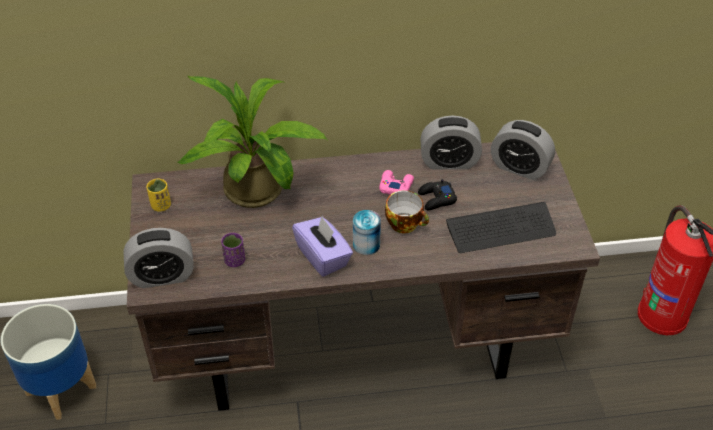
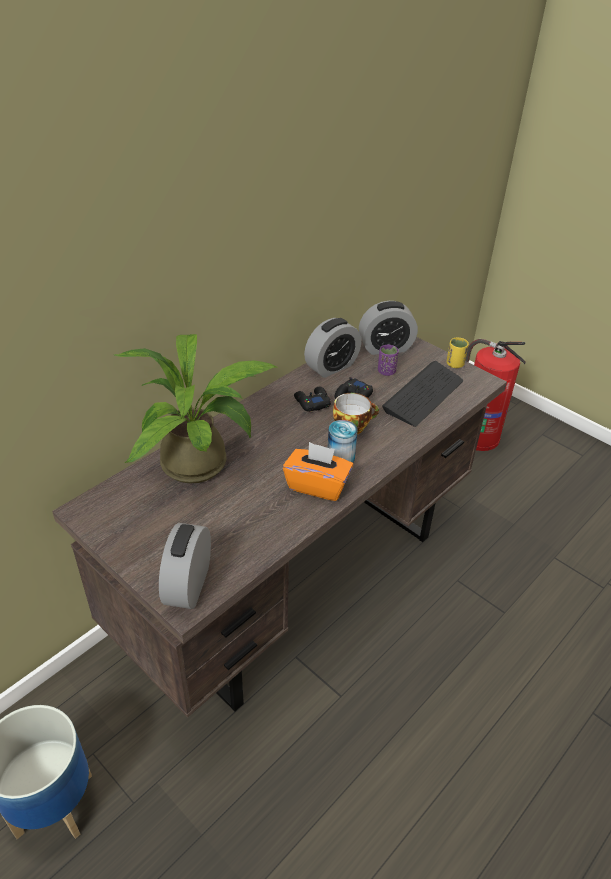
camera: 40 degrees left, 5 degrees down
alarm clock [123,228,194,288] -> alarm clock turned 150 degrees clockwise [159,523,211,609]
yellow cup [146,178,171,211] -> yellow cup moved to [447,337,469,368]
purple cup [221,233,245,267] -> purple cup moved to [378,345,399,376]
purple tissue box [292,217,353,277] -> orange tissue box [283,442,353,501]
pink game controller [379,170,414,195] -> black game controller [294,387,331,412]

